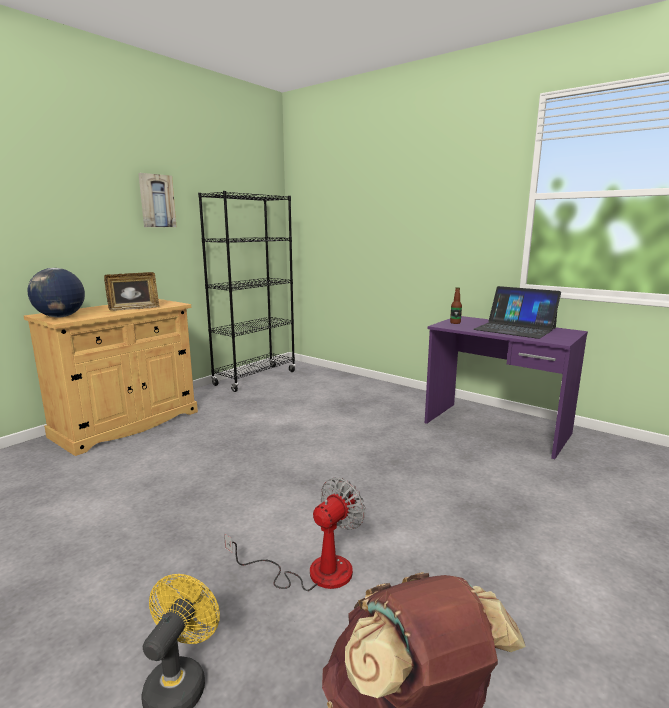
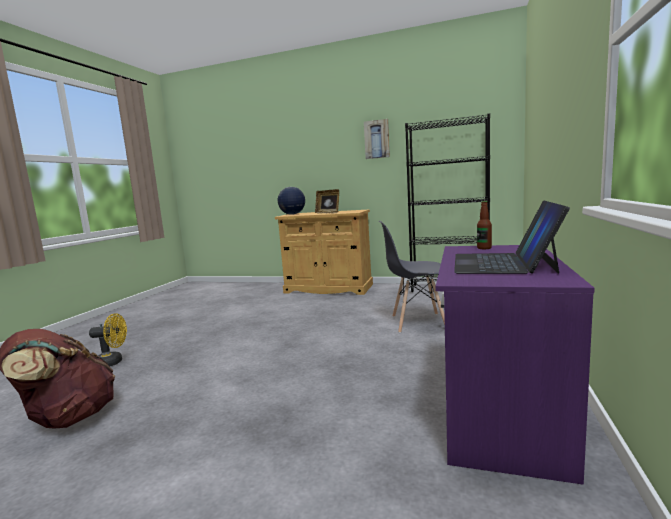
camera: 70 degrees right, 5 degrees down
fan [224,478,365,591] -> none
none -> grey chair [379,221,445,333]

